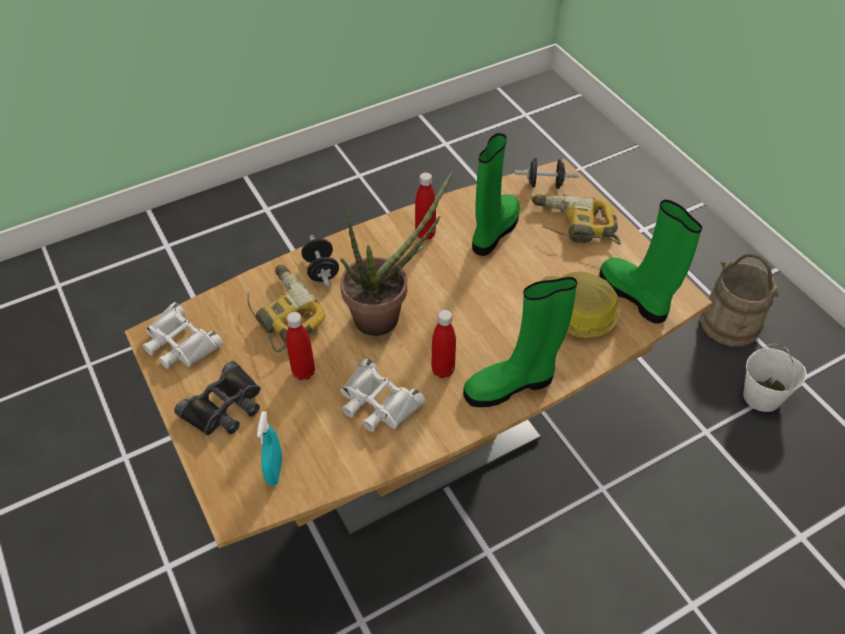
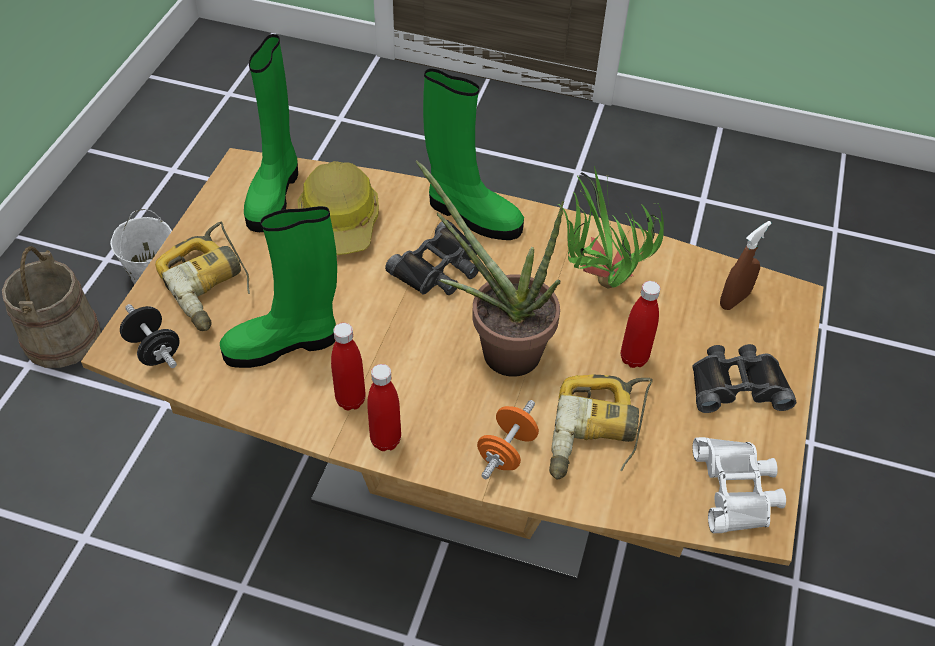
camera: 135 degrees left, 0 degrees up
turquoise spray bottle [257,412,282,486] -> brown spray bottle [720,221,771,310]
black dumbbell [301,235,339,287] -> orange dumbbell [477,400,539,479]
white binoculars [340,359,425,432] -> potted plant [558,166,664,288]
red bottle [431,310,456,378] -> red bottle moved to [367,364,401,451]
none -> black binoculars [385,220,479,295]

